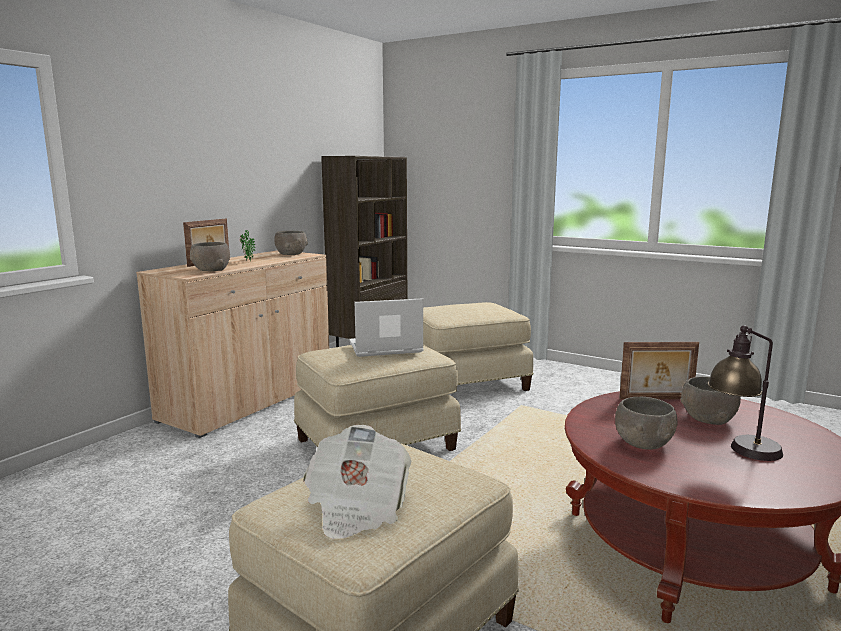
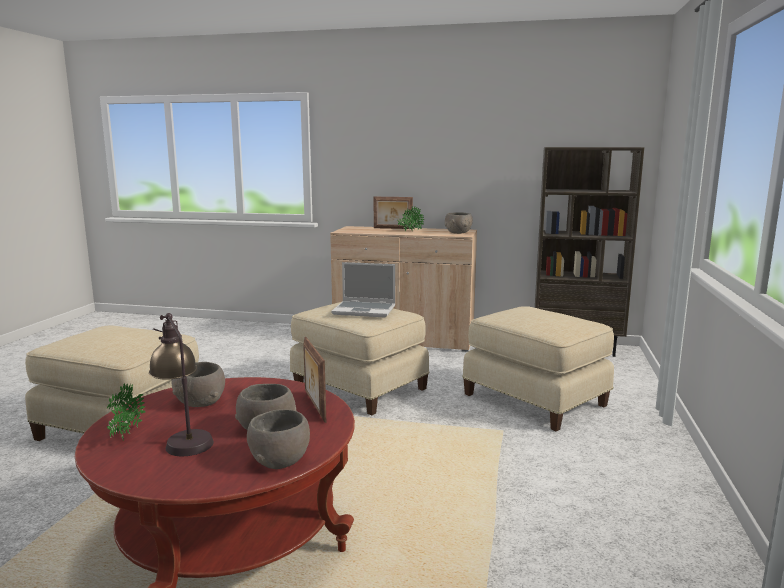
camera: 70 degrees right, 0 degrees up
grey bowl [190,242,230,271] -> grey bowl moved to [247,409,310,469]
newspaper [303,425,412,539] -> none
laptop [349,298,424,357] -> laptop turned 135 degrees clockwise [332,262,395,317]
none -> potted plant [107,383,146,442]

